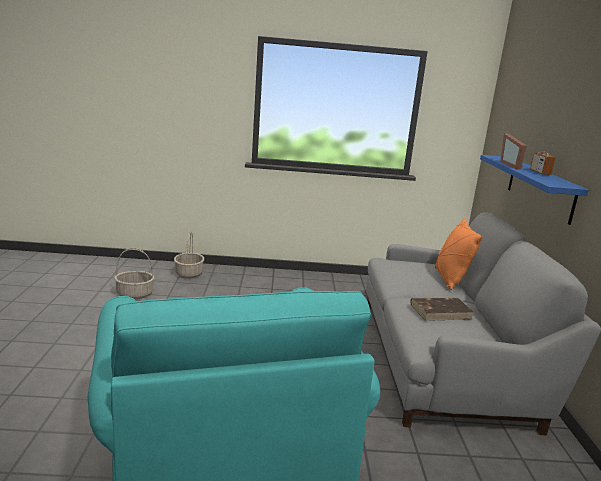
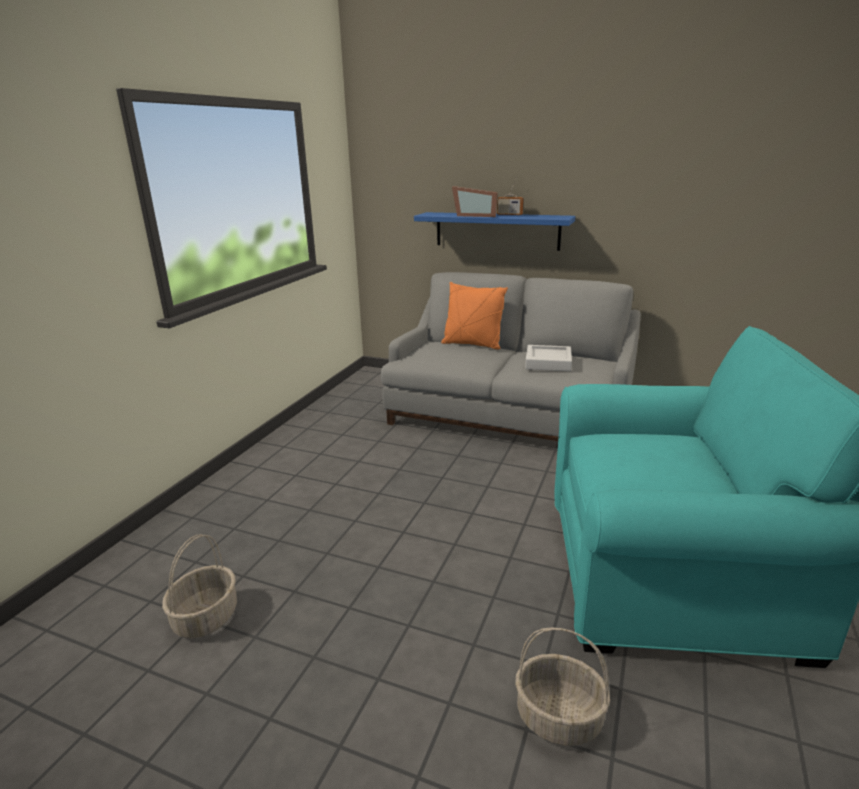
camera: 65 degrees left, 5 degrees up
basket [174,231,204,279] -> basket moved to [515,627,610,746]
brown book [410,298,474,321] -> grey tray [525,345,572,371]

